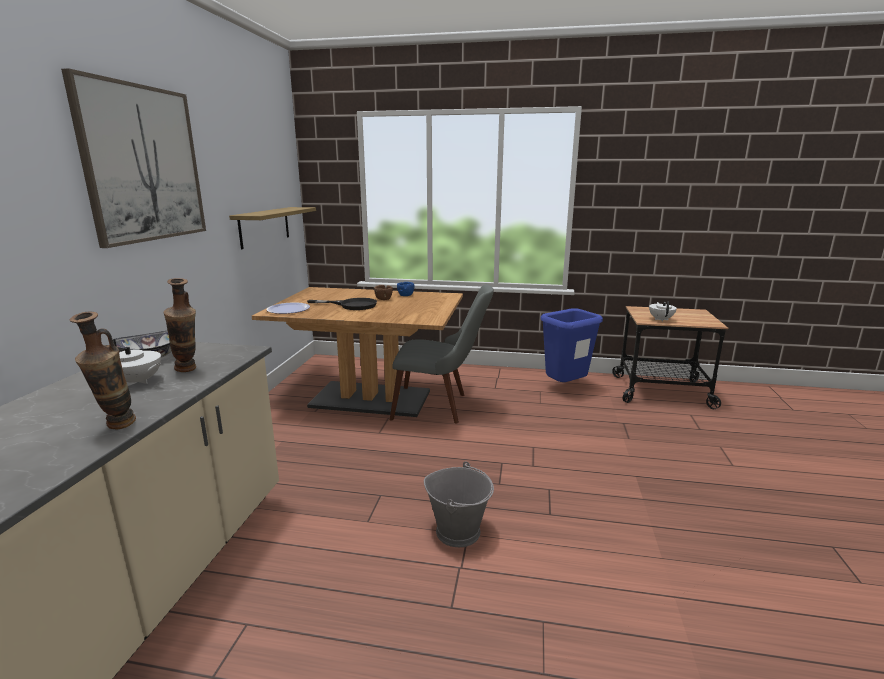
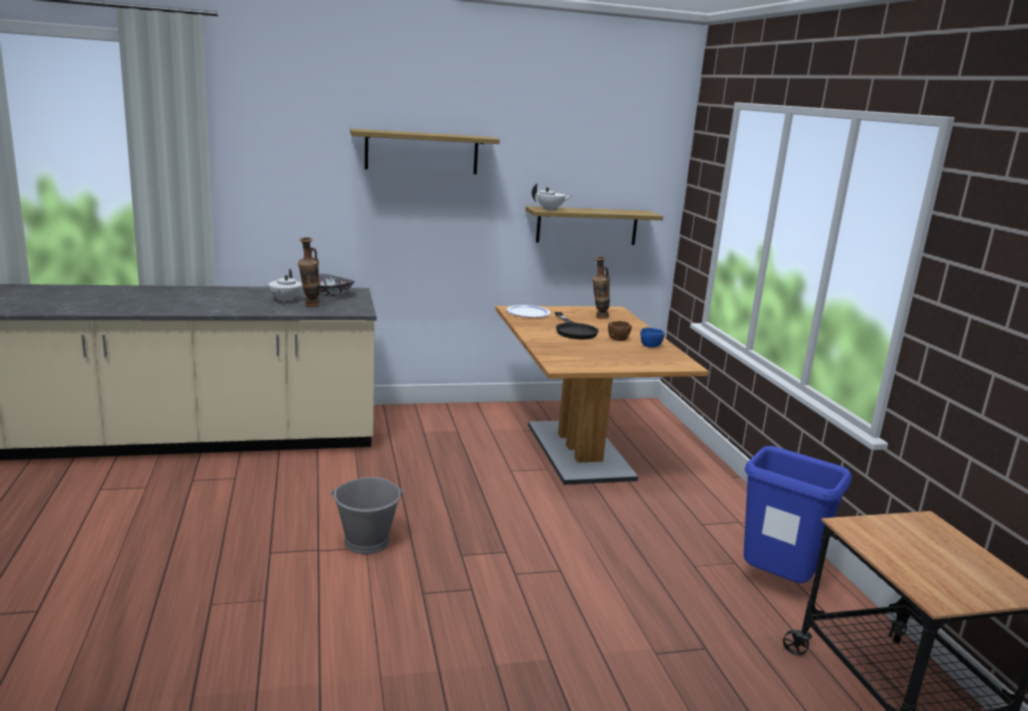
camera: 65 degrees right, 0 degrees up
picture [61,68,206,248] -> shelf [350,129,500,174]
vase [69,312,136,430] -> vase moved to [592,257,610,319]
grey chair [390,284,494,423] -> none
white teapot [649,301,677,321] -> white teapot moved to [532,184,572,211]

